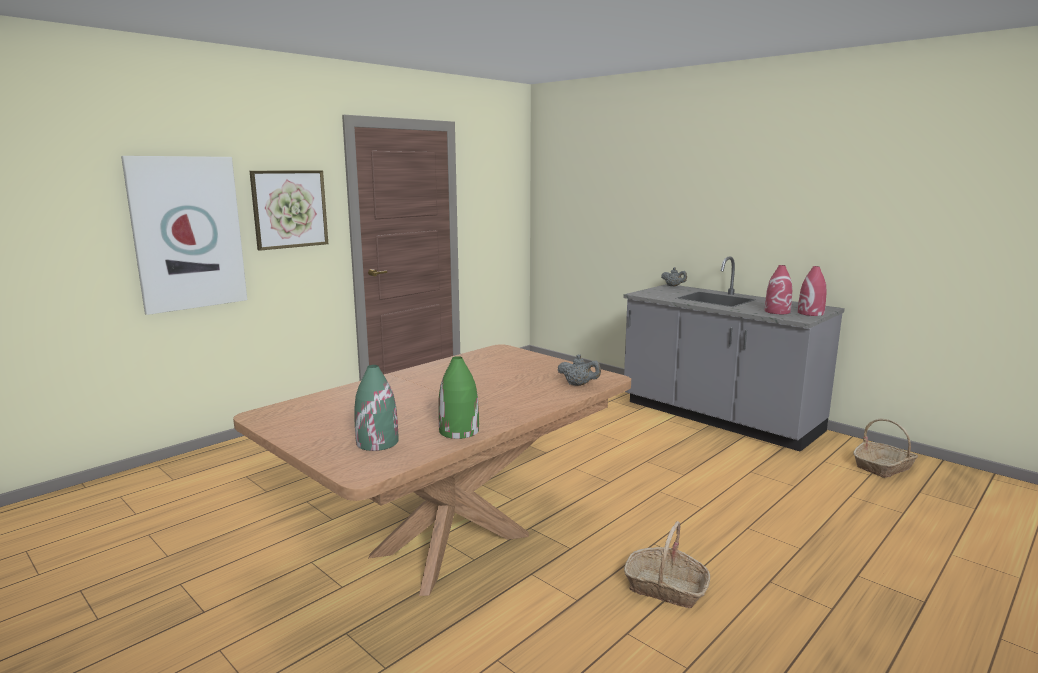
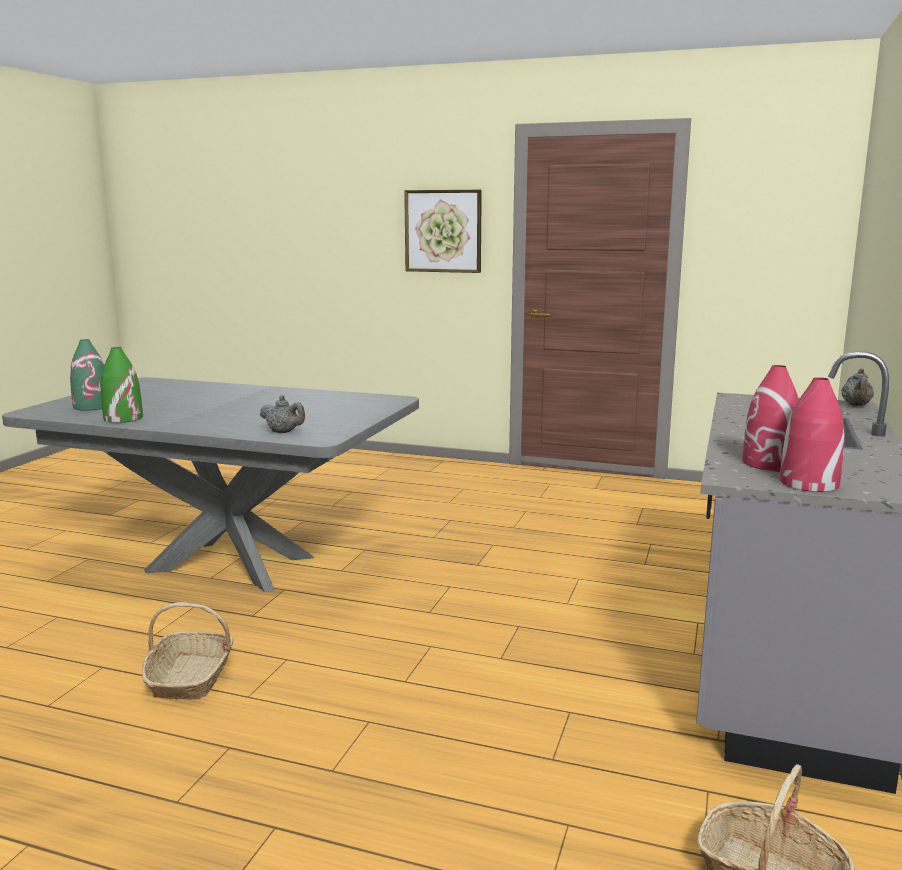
camera: 65 degrees right, 0 degrees up
picture [121,156,247,315] -> none
brown dining table [233,344,631,596] -> grey dining table [2,377,419,592]
grey teapot [558,355,601,386] -> grey teapot turned 60 degrees counterclockwise [260,395,305,433]

